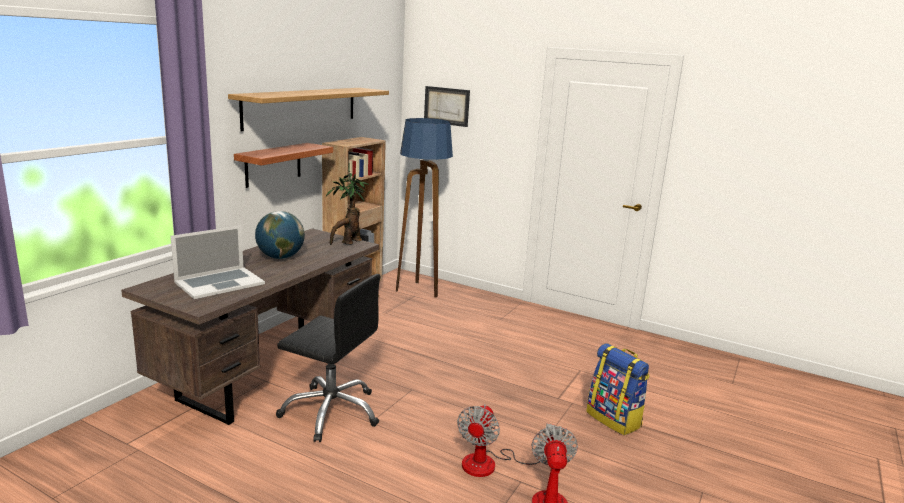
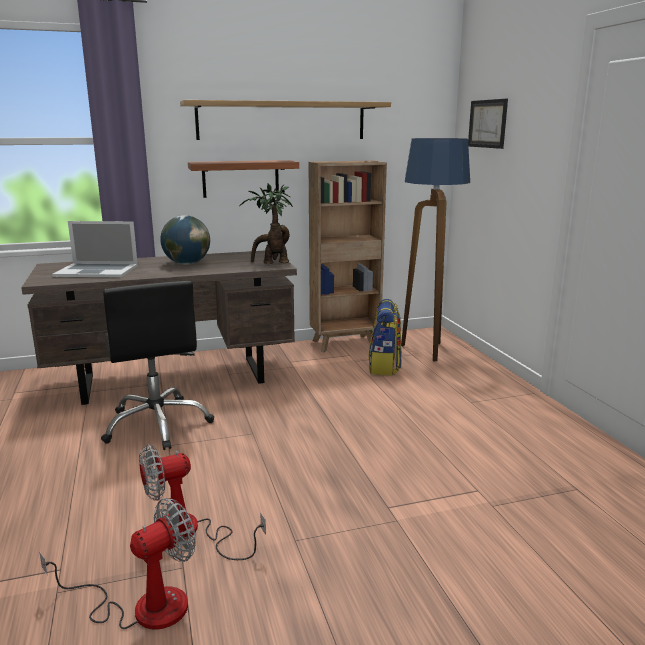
camera: 45 degrees right, 0 degrees up
backpack [586,343,650,435] -> backpack moved to [368,299,402,376]

